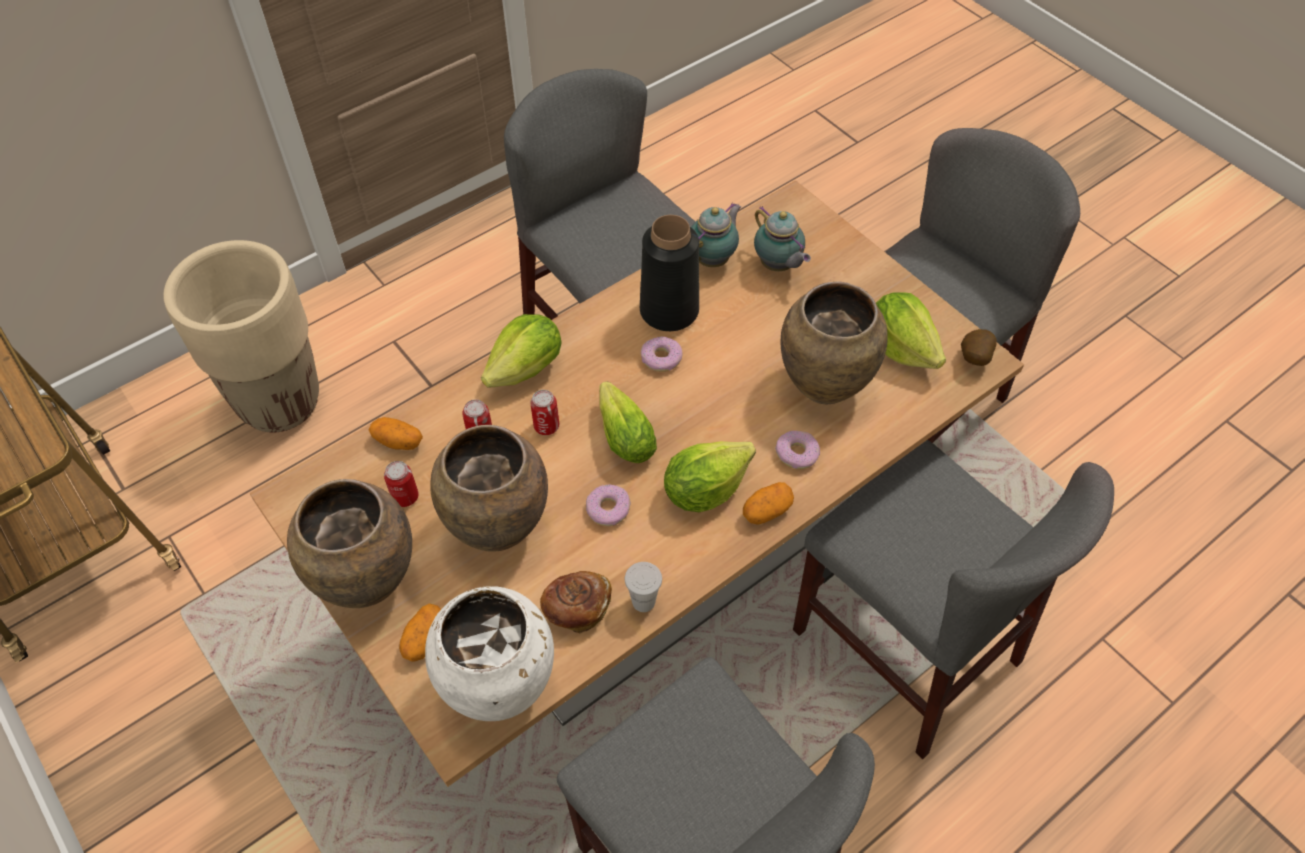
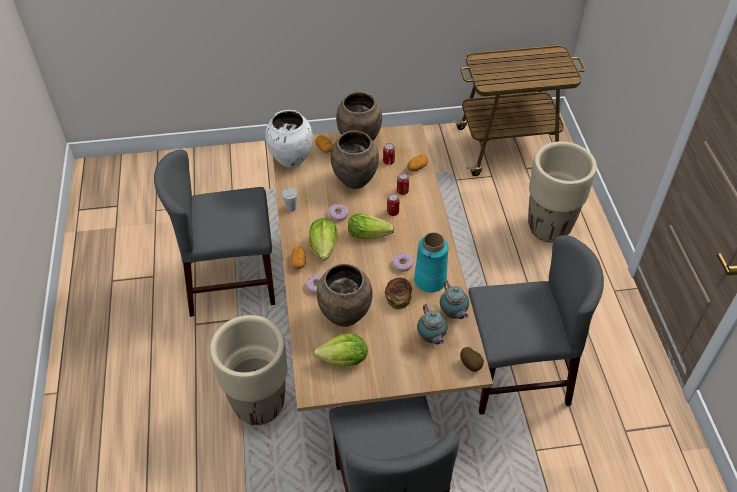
camera: 120 degrees right, 5 degrees down
lettuce [481,314,562,387] -> none
bread [540,571,612,633] -> bread moved to [385,278,412,309]
black vase [640,215,699,331] -> turquoise vase [414,232,449,292]
teapot [754,206,811,271] -> teapot turned 105 degrees counterclockwise [417,304,447,344]
grey chair [793,440,1114,759] -> beige planter [210,315,287,425]
potato [961,329,997,366] -> potato moved to [460,347,484,372]

